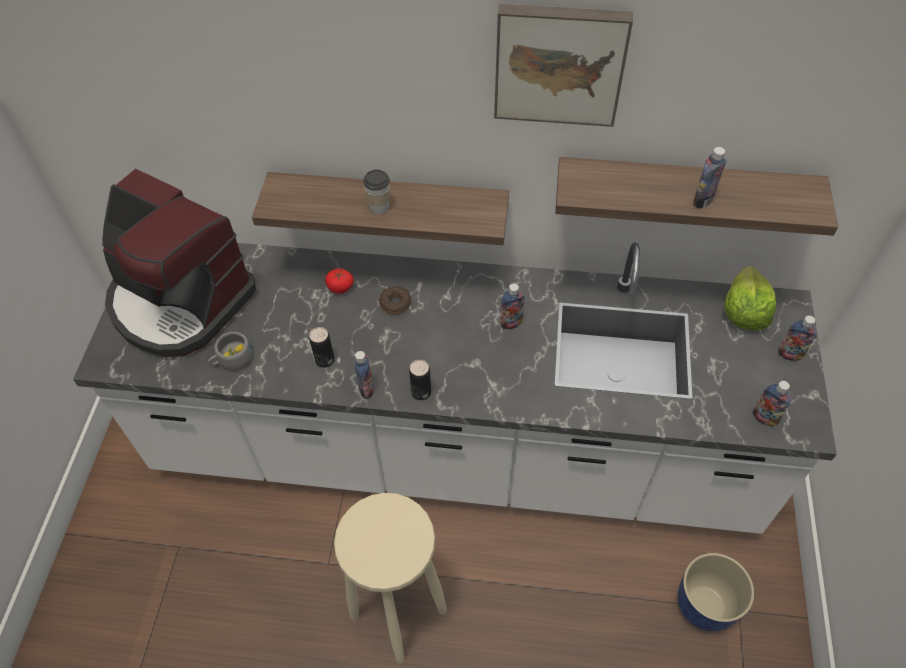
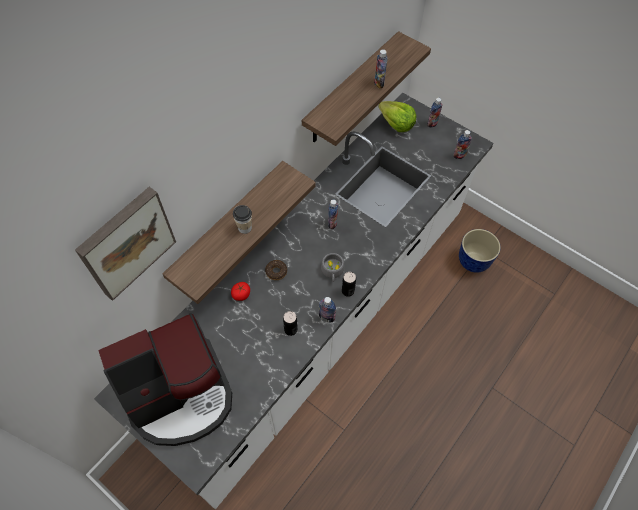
camera: 60 degrees left, 5 degrees up
grey cup [208,332,253,370] -> grey cup moved to [321,253,344,282]
beige stool [334,493,447,664] -> none
picture [494,4,633,127] -> picture moved to [75,187,176,301]

